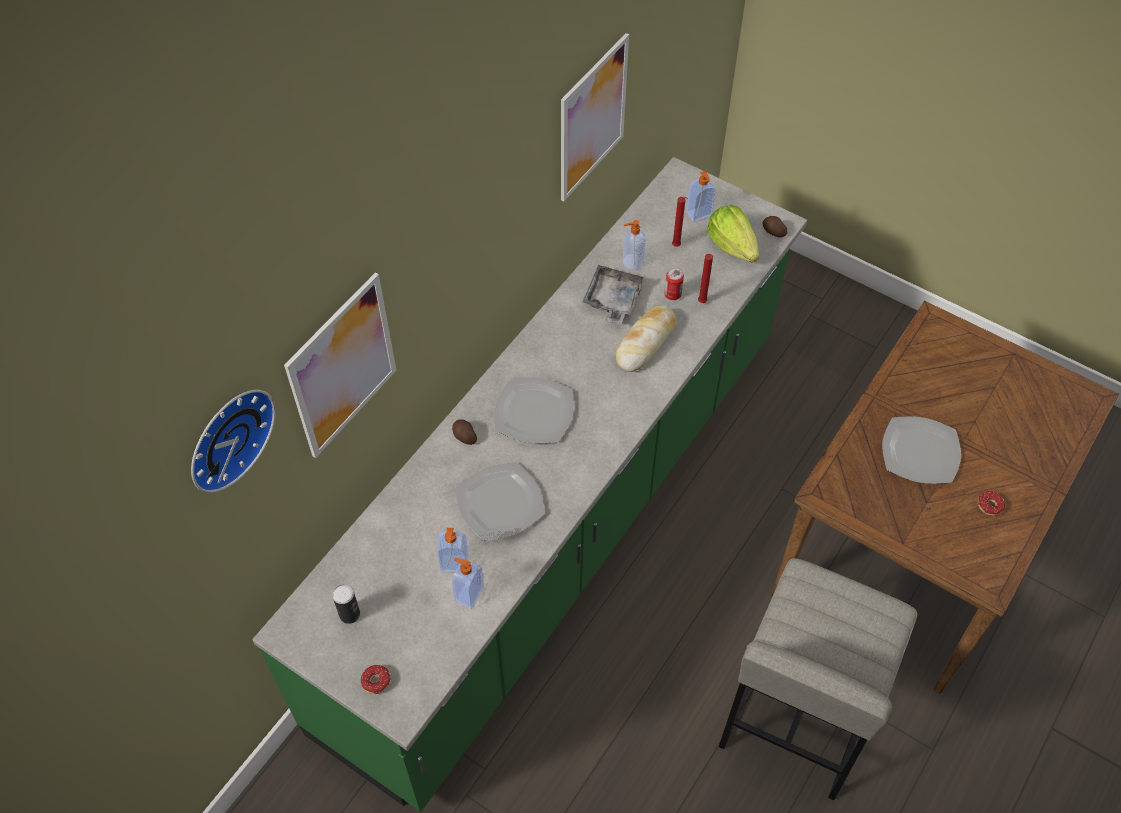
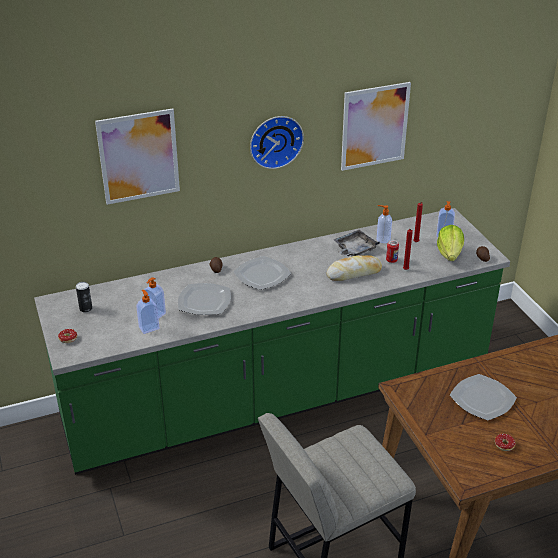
camera: 35 degrees right, 20 degrees down
wall clock [191,390,276,493] -> wall clock moved to [250,116,304,169]

